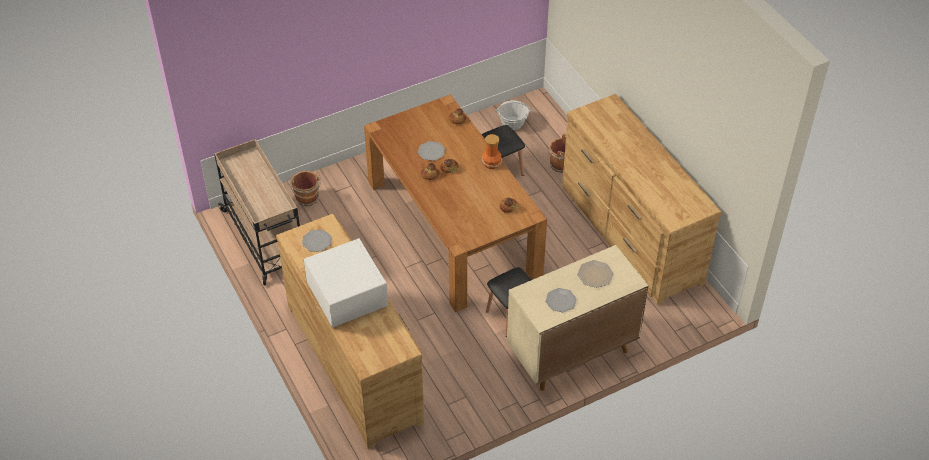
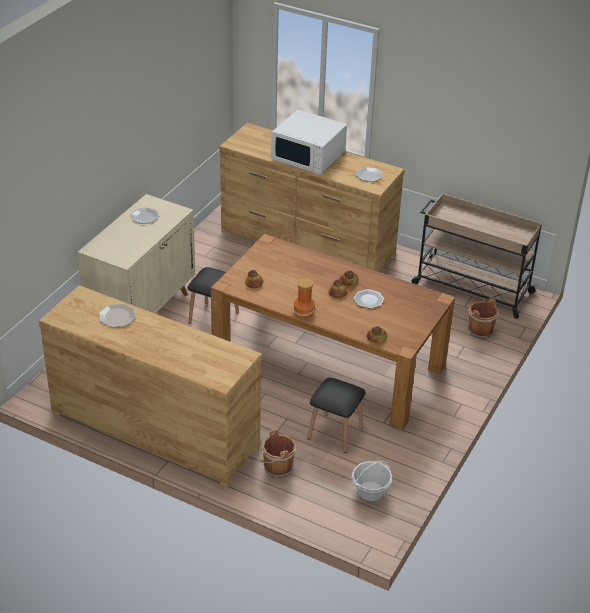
camera: 145 degrees right, 10 degrees down
plate [577,260,613,288] -> plate moved to [99,304,136,327]

